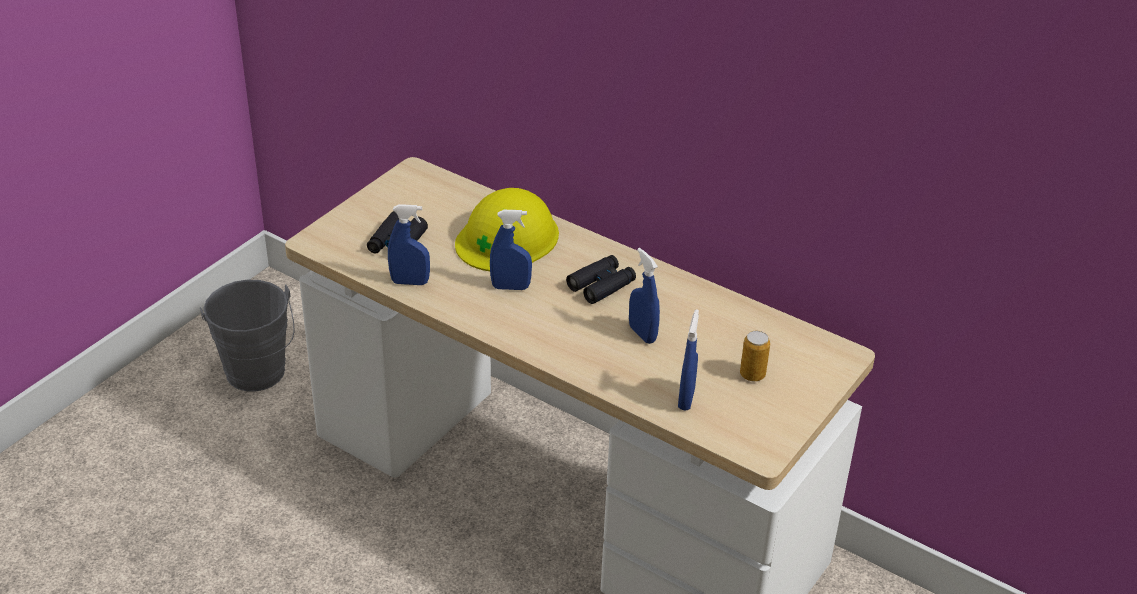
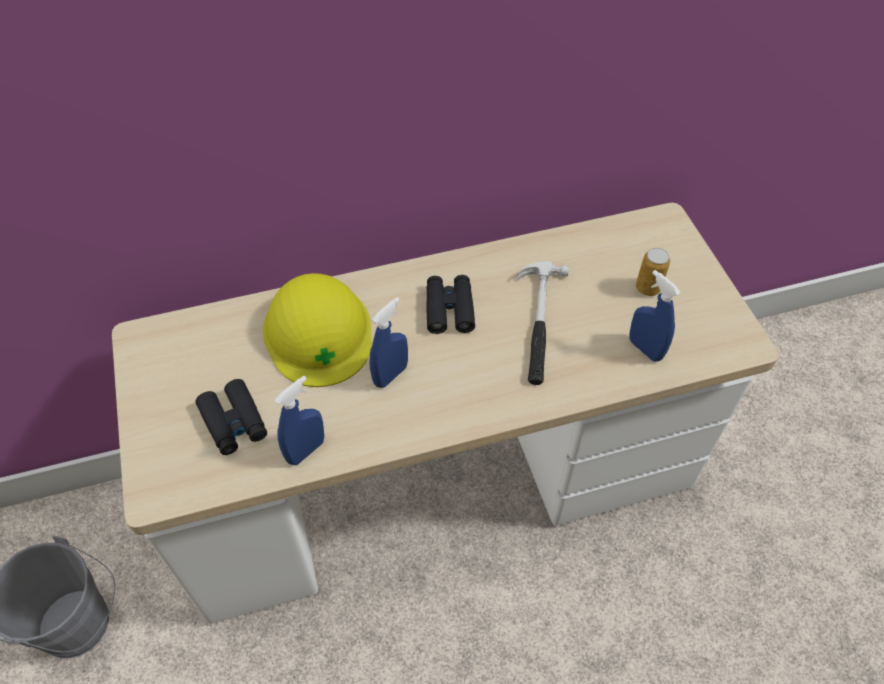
camera: 50 degrees left, 15 degrees up
blue spray bottle [629,248,660,344] -> hammer [517,261,569,385]

